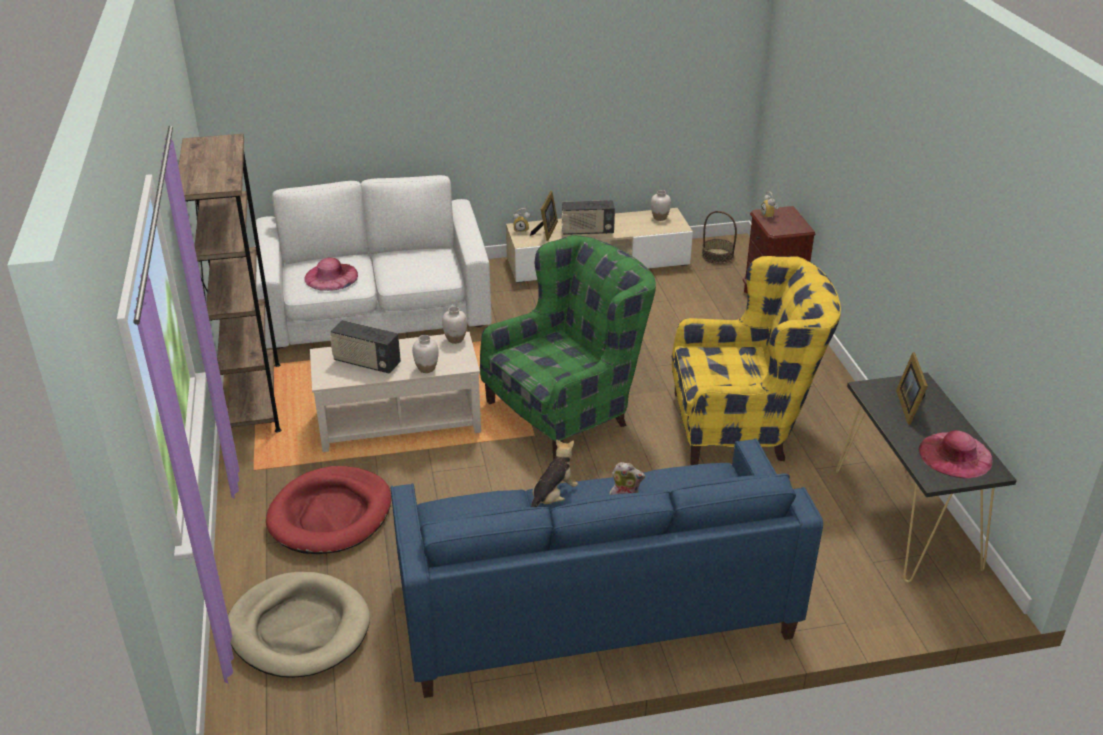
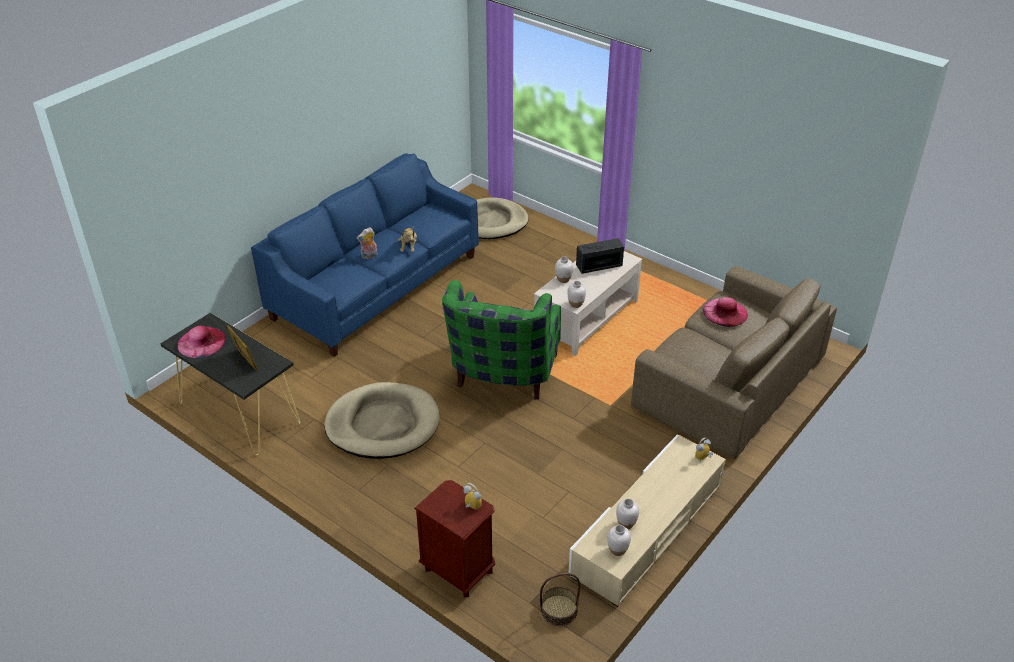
camera: 140 degrees right, 5 degrees up
brown bookcase [178,134,281,432] -> none
white sofa [255,175,492,349] -> brown sofa [631,266,837,459]
red dog bed [266,466,391,554] -> none
picture frame [530,191,558,241] -> none
radio [562,200,615,235] -> none
yellow armchair [672,256,841,465] -> beige dog bed [324,382,440,459]
none -> white vase [616,499,639,529]

